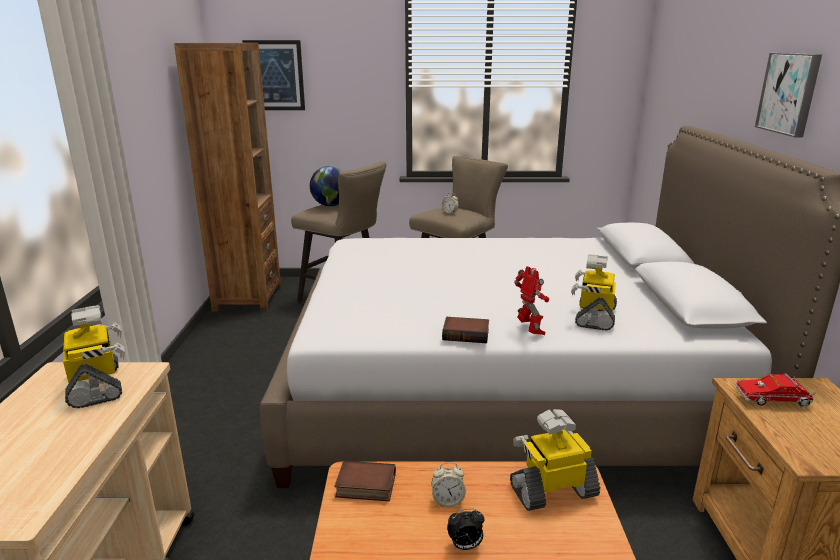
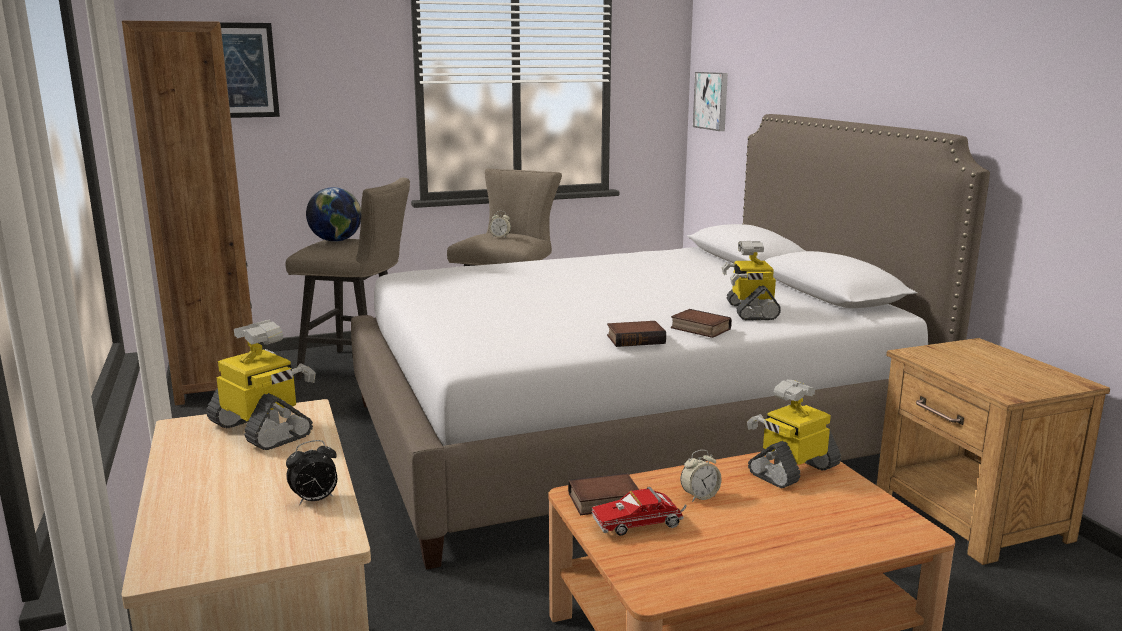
camera: 20 degrees left, 5 degrees down
alarm clock [447,508,485,550] -> alarm clock moved to [286,440,337,506]
toy robot [514,266,549,335] -> book [671,309,732,338]
toy truck [736,373,816,407] -> toy truck moved to [592,487,687,536]
picture [755,53,822,137] -> picture moved to [693,72,728,131]

